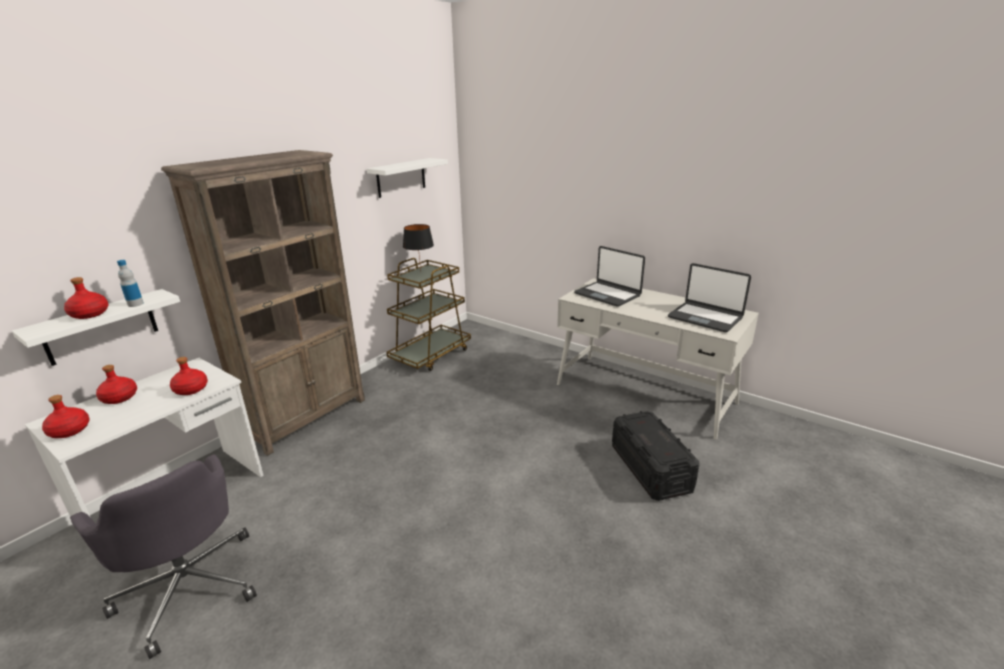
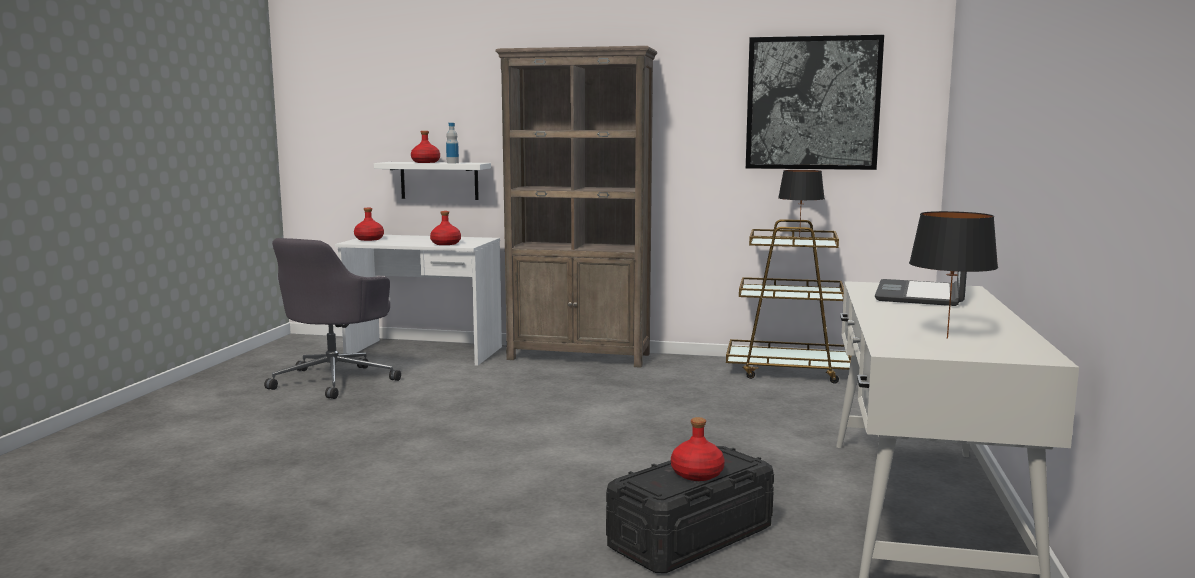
camera: 65 degrees right, 15 degrees down
red bottle [96,365,137,404] -> red bottle moved to [671,417,725,481]
white shelf [367,158,448,198] -> picture [746,35,884,170]
laptop [668,263,751,332] -> black table lamp [909,211,998,338]

